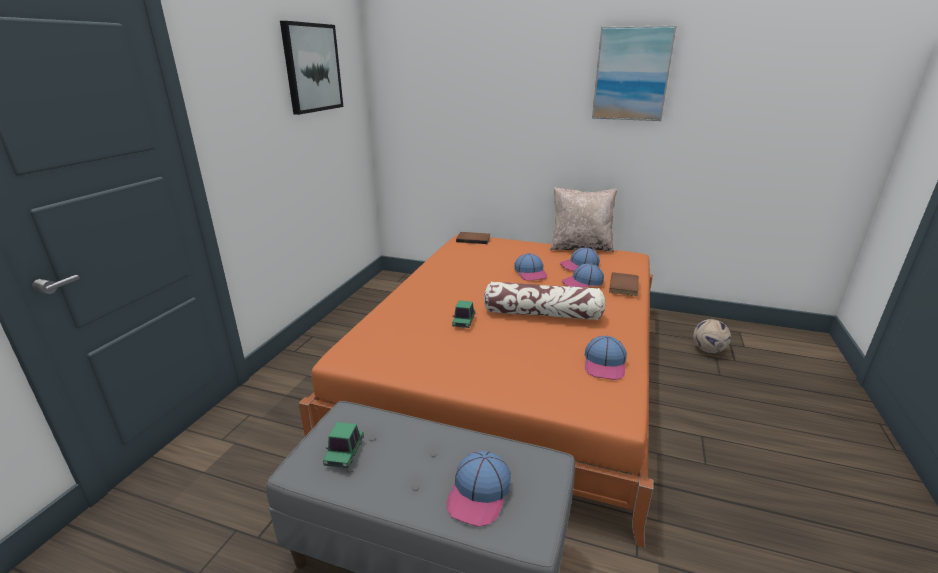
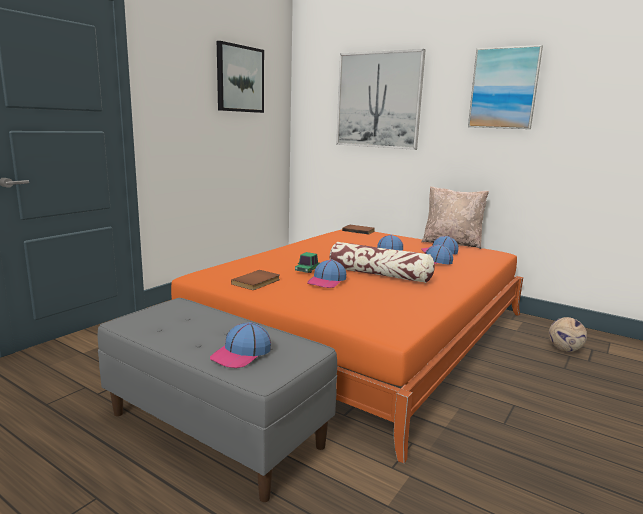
camera: 15 degrees right, 10 degrees down
toy car [323,422,364,468] -> none
cap [585,336,627,380] -> cap moved to [307,259,346,288]
brown book [609,272,639,296] -> brown book moved to [231,270,280,290]
none -> picture [336,49,426,150]

